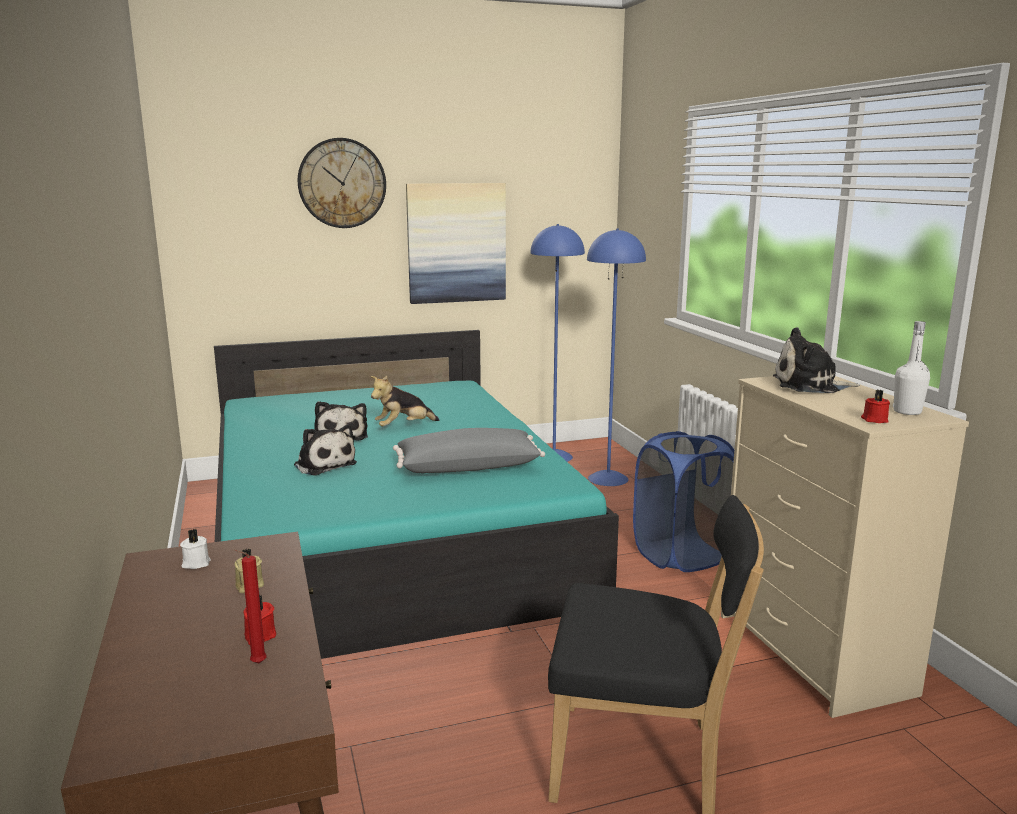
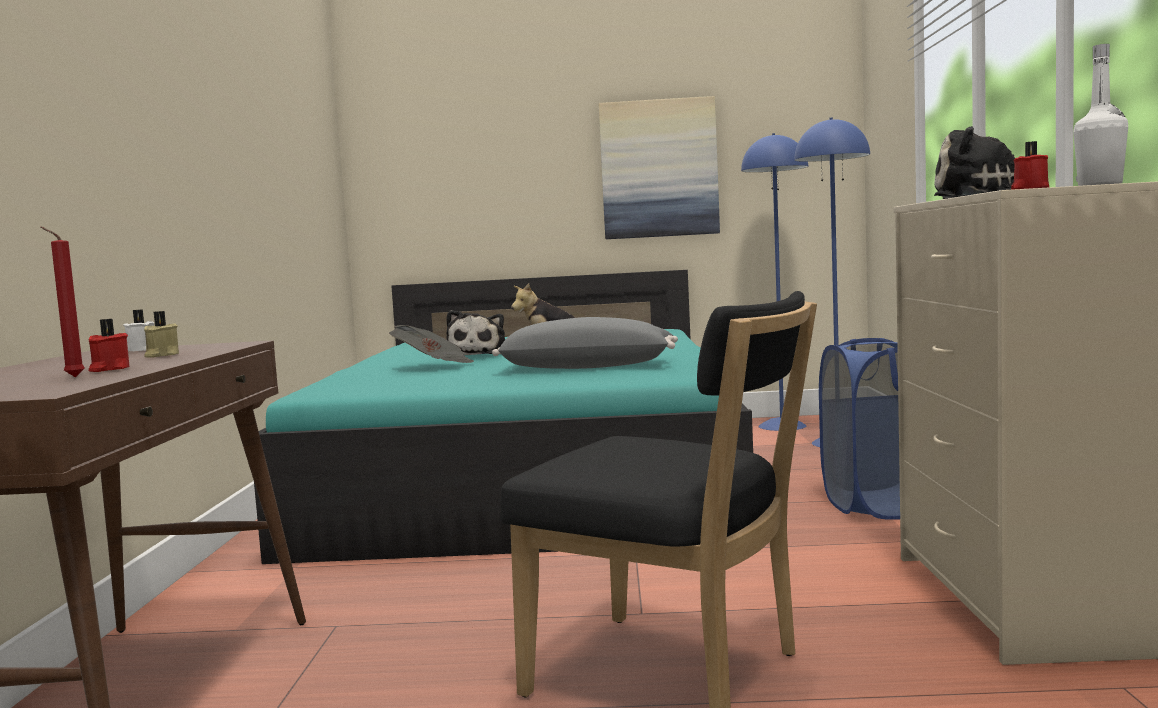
camera: 20 degrees right, 10 degrees down
plush toy [294,425,357,476] -> newspaper [389,325,474,363]
wall clock [298,138,386,228] -> none

